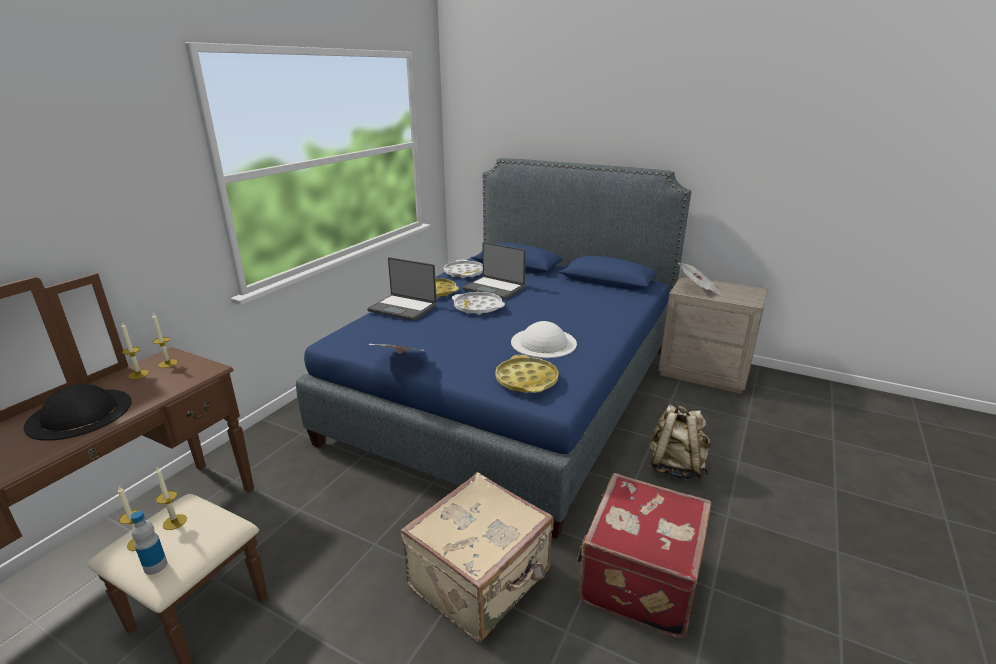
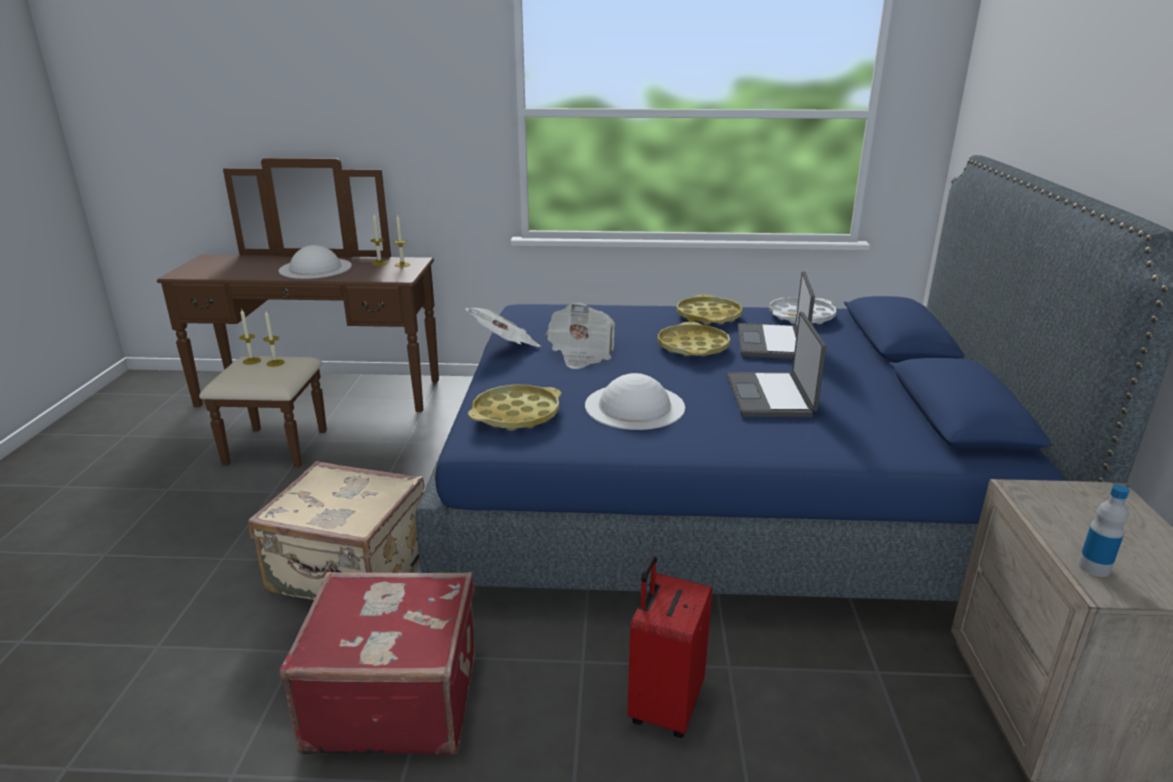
camera: 65 degrees right, 0 degrees up
black hat [23,384,131,441] -> white hat [279,245,352,279]
bottle [131,511,167,575] -> bottle moved to [1078,484,1130,577]
laptop [367,257,437,321] -> laptop moved to [727,312,826,417]
white tray [452,292,505,315] -> yellow tray [658,322,730,356]
beige backpack [649,405,711,480] -> red suitcase [627,555,712,738]
newspaper [678,263,722,295] -> newspaper moved to [546,303,615,369]

